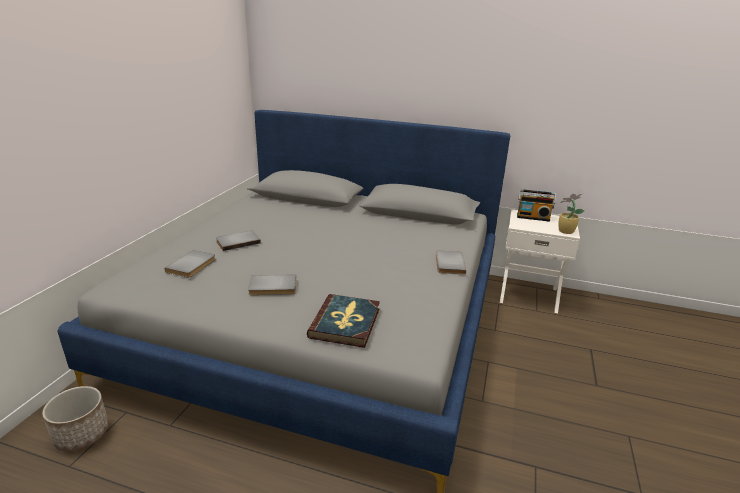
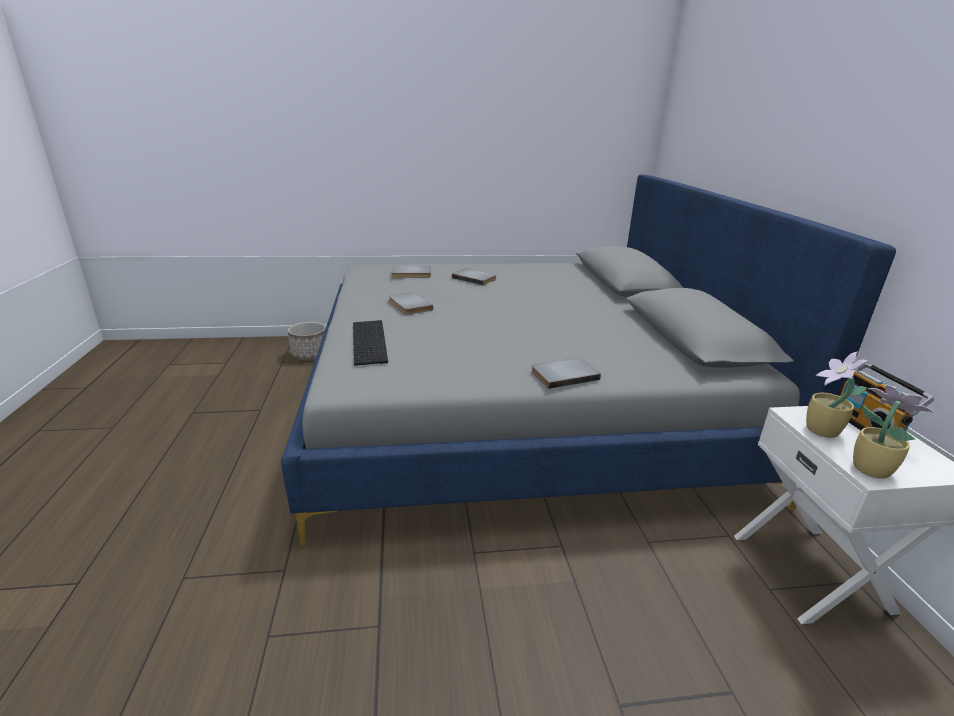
camera: 65 degrees right, 0 degrees up
book [307,294,380,348] -> keyboard [353,320,388,366]
none -> potted plant [806,351,869,438]

